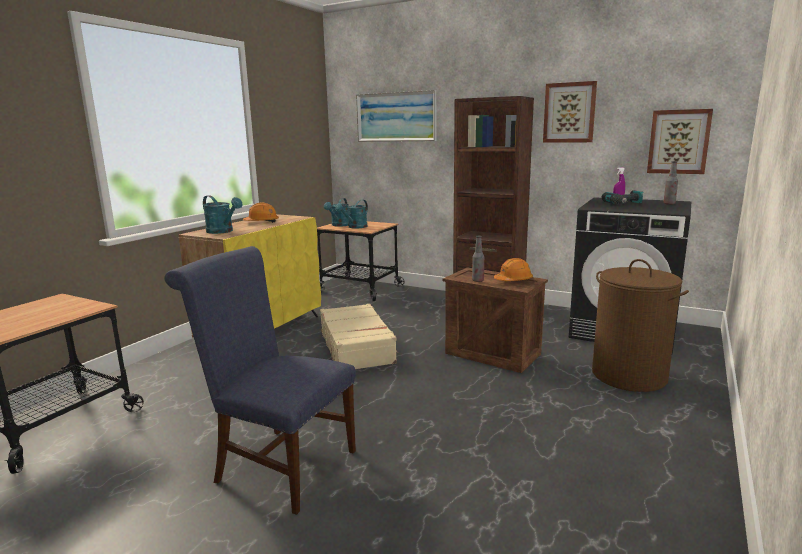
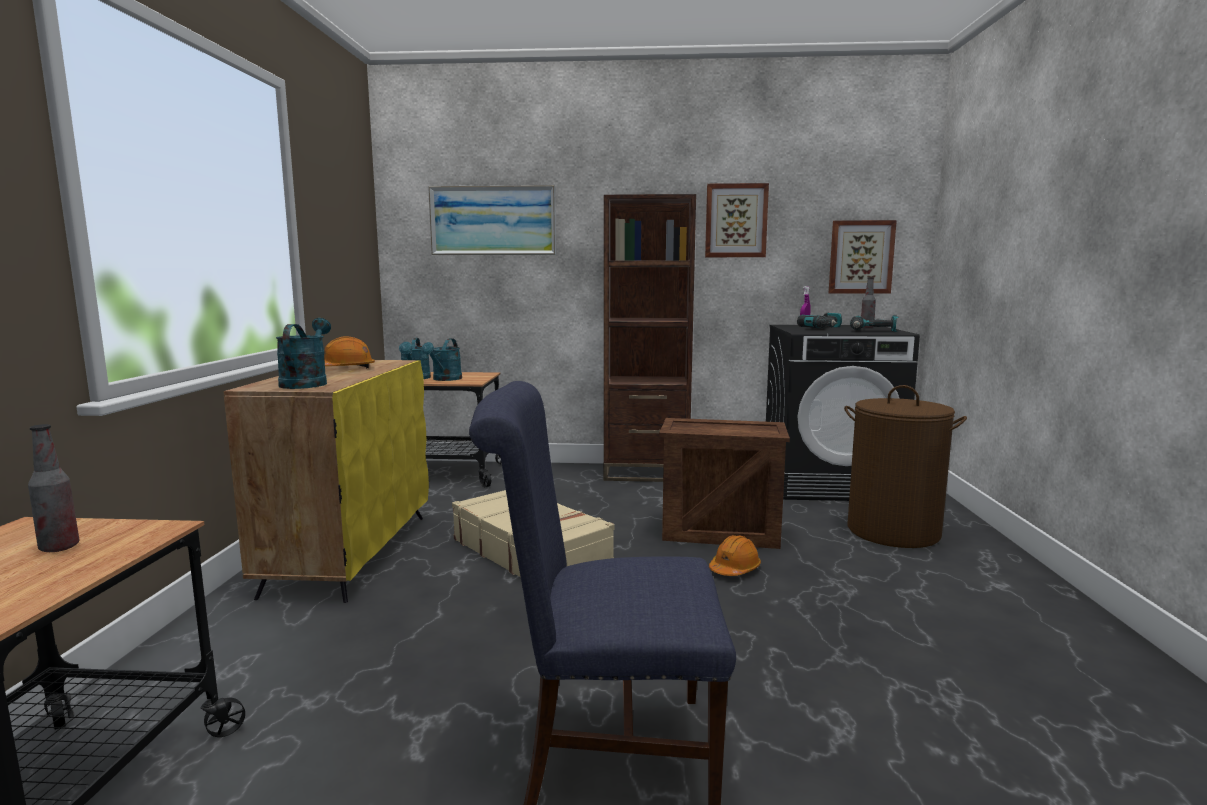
camera: 25 degrees left, 5 degrees down
turquoise watering can [203,195,243,234] -> turquoise watering can turned 105 degrees counterclockwise [276,318,331,389]
bottle [472,236,484,282] -> bottle moved to [28,424,79,552]
orange hard hat [494,258,533,281] -> orange hard hat moved to [709,535,761,576]
none -> power drill [850,315,898,332]

